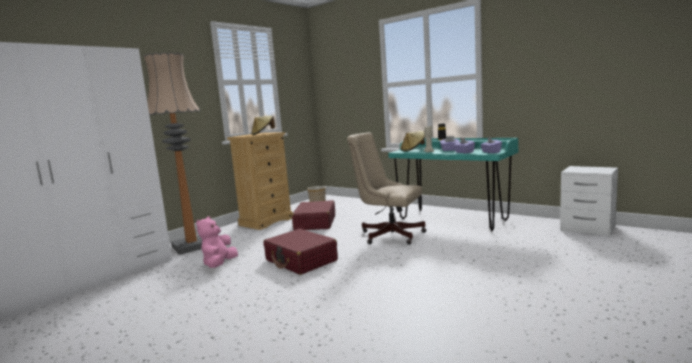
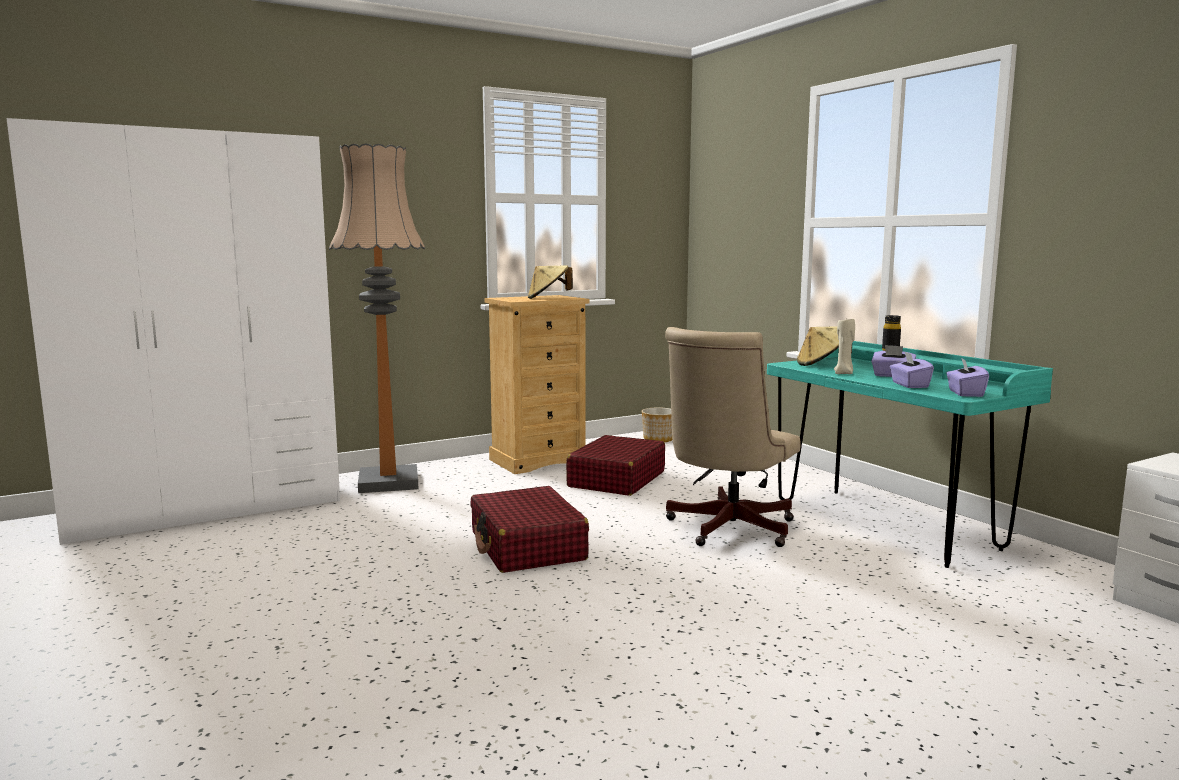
camera: 20 degrees right, 0 degrees up
pink plush toy [196,217,238,268] -> none
beige office chair [347,132,426,244] -> beige office chair turned 105 degrees counterclockwise [665,327,801,547]

